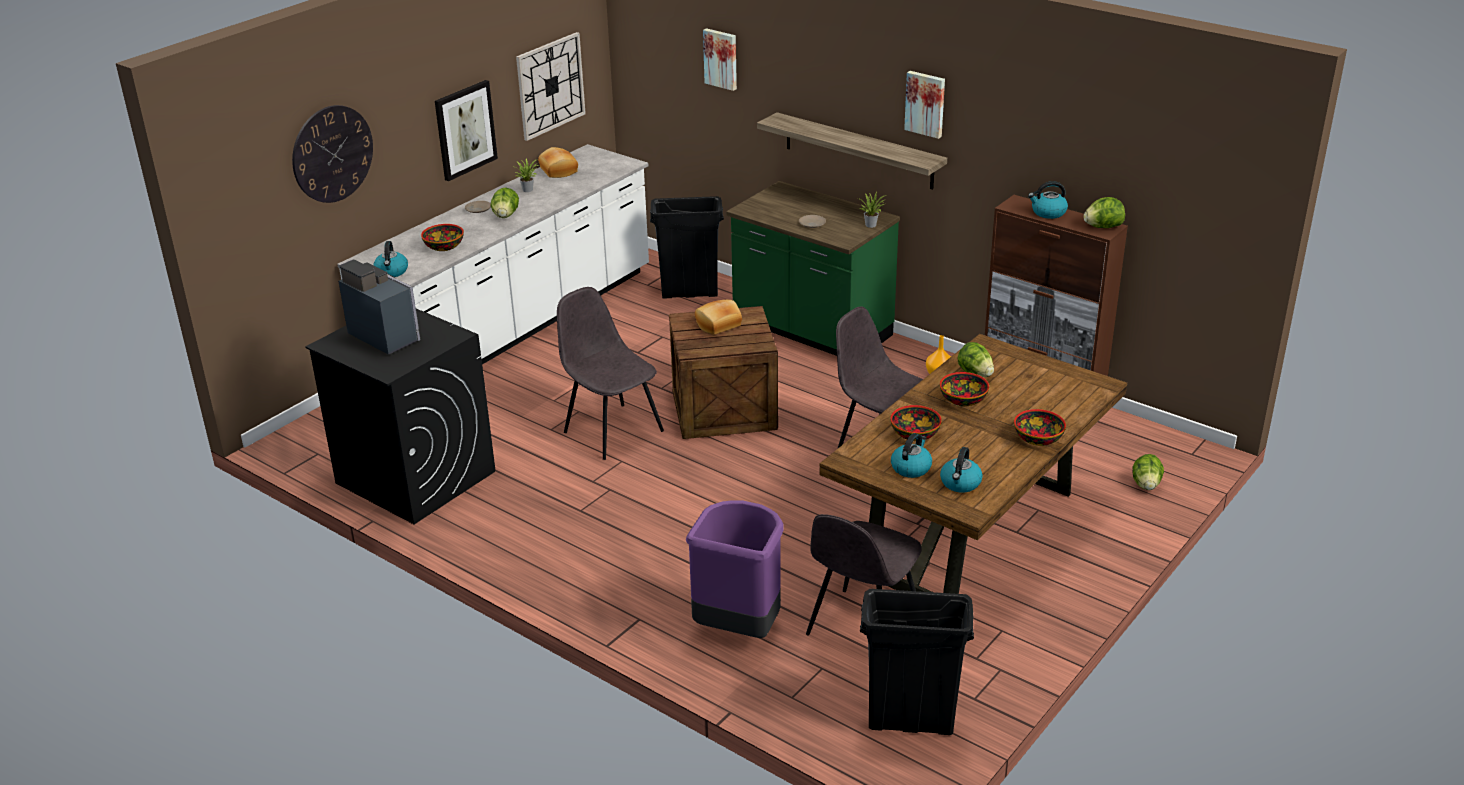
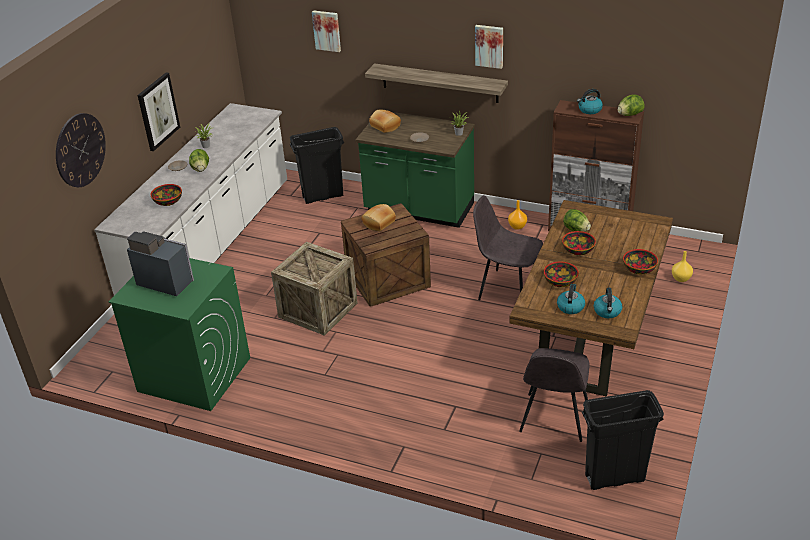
camera: 15 degrees left, 5 degrees up
black washing machine [305,309,495,524] -> green washing machine [109,258,250,411]
kettle [374,241,408,277] -> none
wall clock [516,32,586,141] -> none
bread [538,147,578,178] -> bread moved to [369,110,401,133]
grey chair [557,287,664,460] -> crate [271,242,358,336]
purple trash can [686,500,783,638] -> none
lettuce [1132,454,1164,490] -> yellow vase [672,251,693,282]

